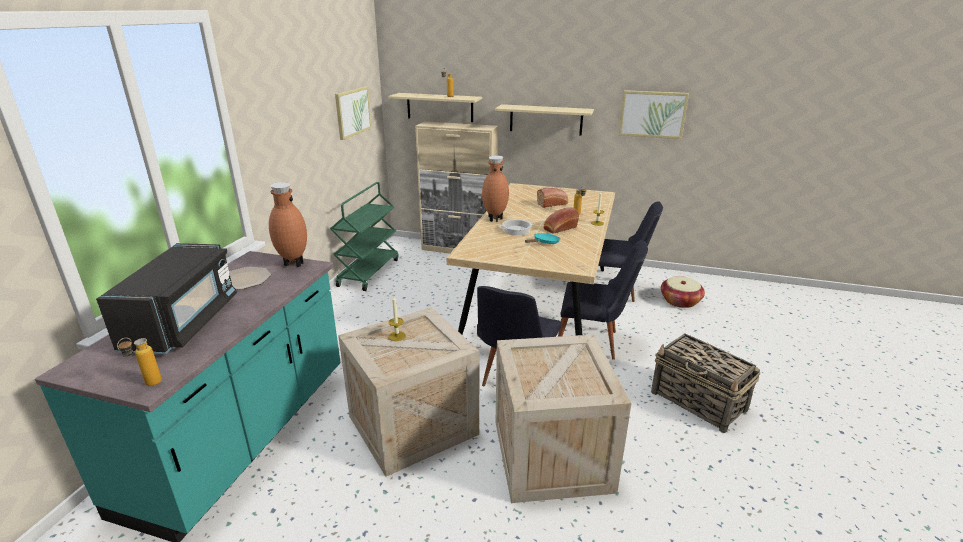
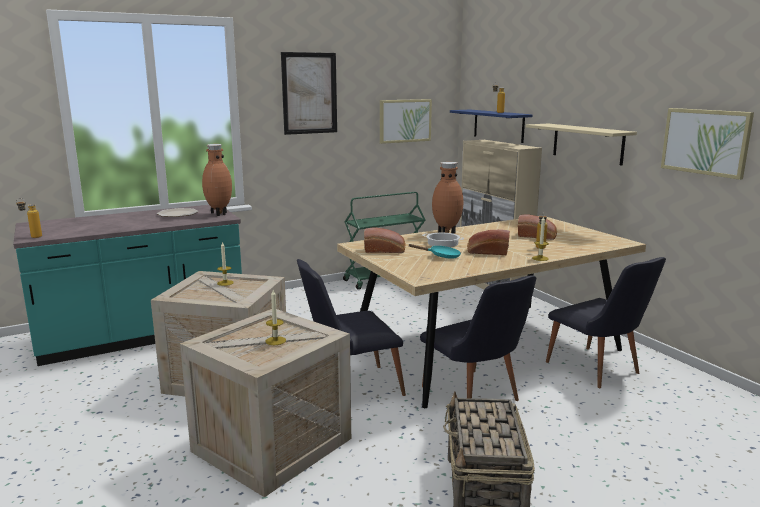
camera: 45 degrees right, 10 degrees down
black microwave [96,243,237,354] -> none
beige shelf [388,93,482,122] -> blue shelf [450,110,533,143]
basket [661,276,705,308] -> none
none -> candle [266,290,286,345]
none -> picture [281,52,337,135]
none -> bread [364,228,405,253]

